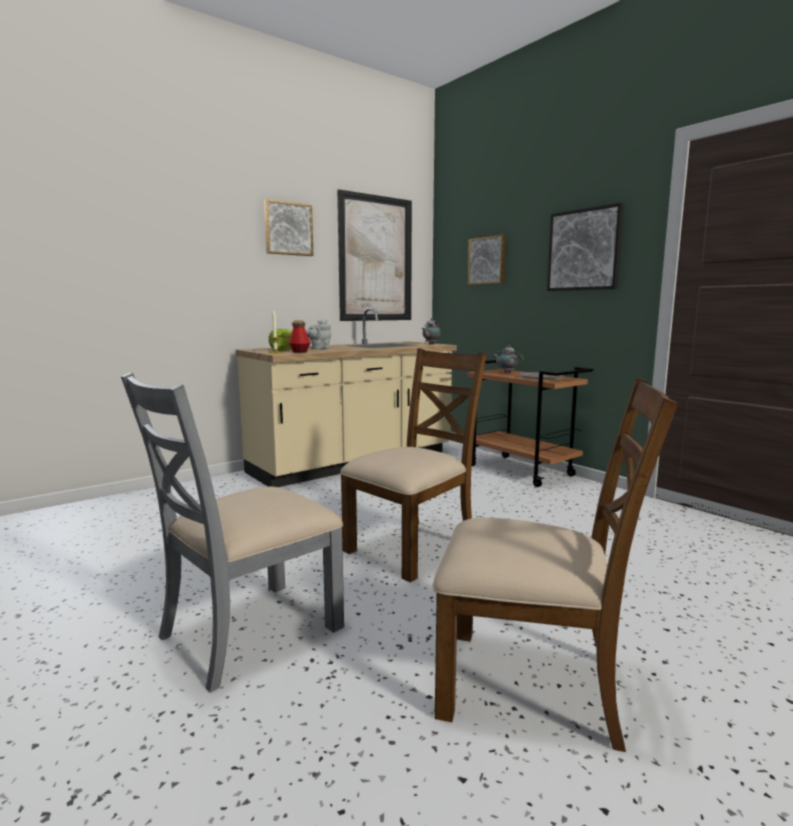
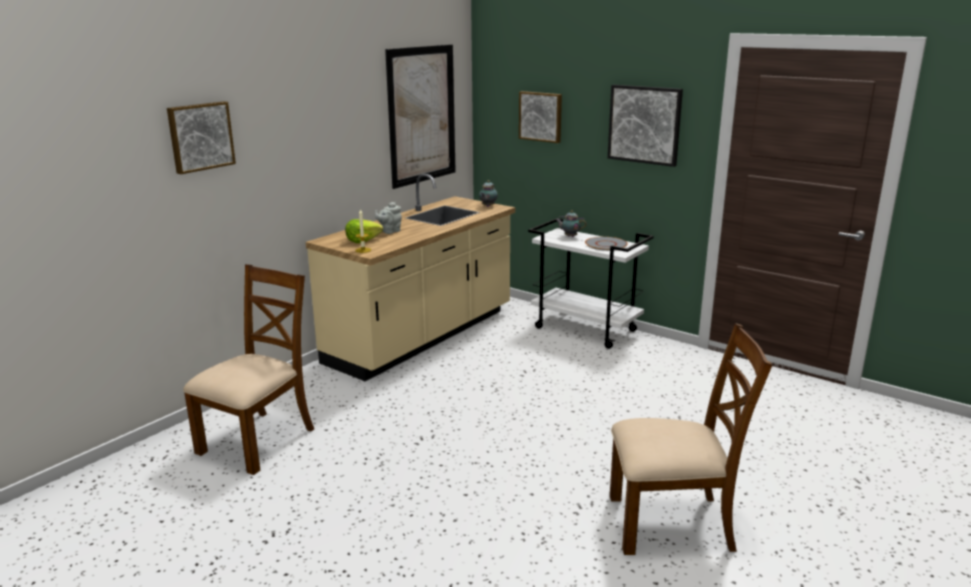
camera: 15 degrees left, 10 degrees up
grey chair [121,373,344,693] -> none
picture [264,199,313,256] -> picture moved to [167,101,236,174]
bottle [289,320,311,353] -> none
brown chair [340,348,487,582] -> brown chair moved to [183,264,314,475]
brown cart [467,360,593,487] -> white cart [528,218,654,349]

